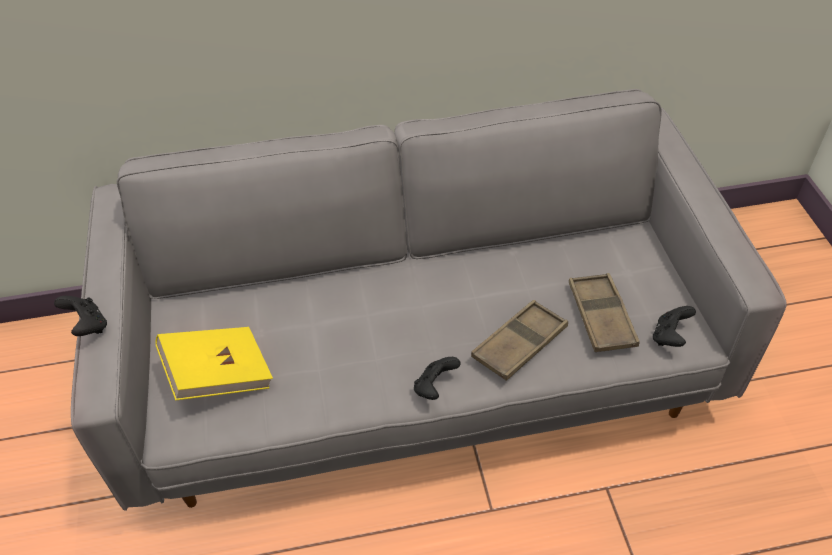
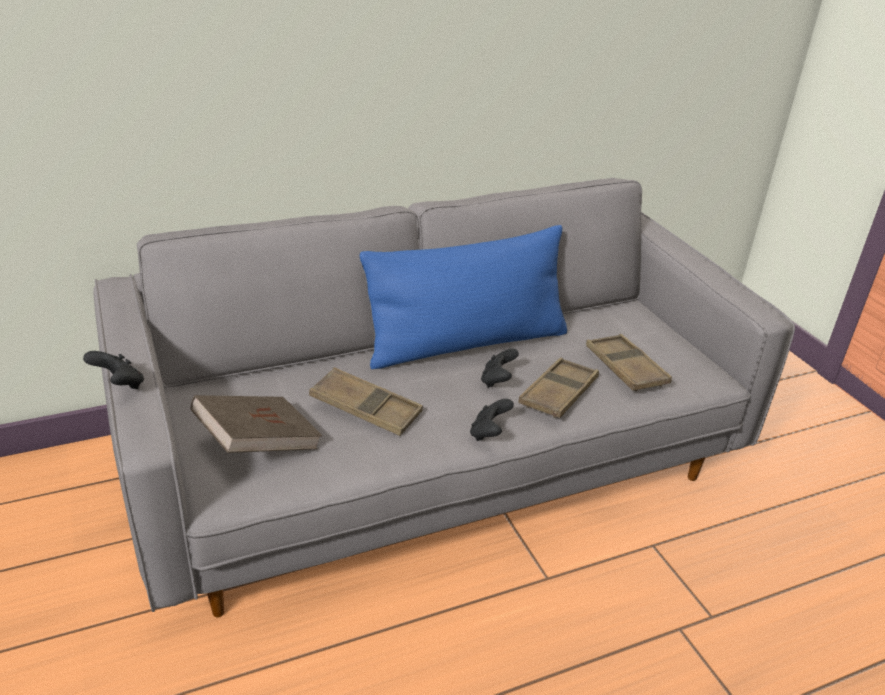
camera: 15 degrees left, 15 degrees down
yellow book [155,327,273,400] -> brown book [191,395,323,453]
black game controller [653,306,696,347] -> black game controller moved to [481,348,519,388]
none -> brown tray [309,367,423,436]
none -> blue pillow [360,225,567,369]

